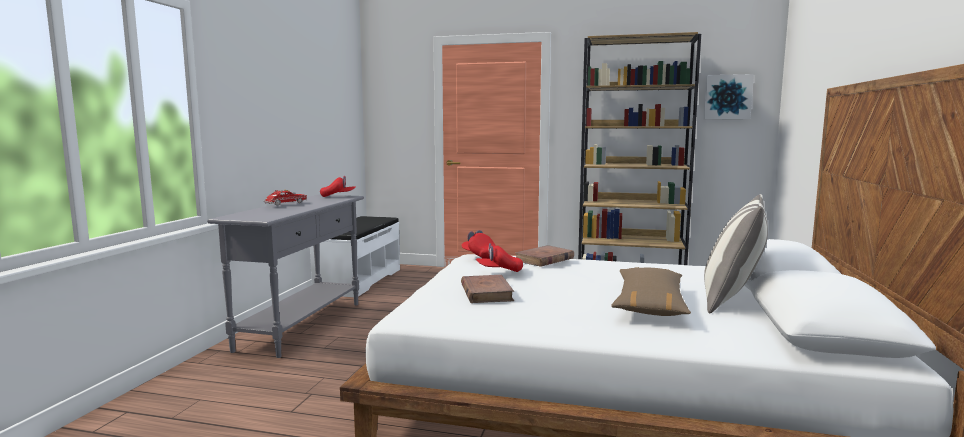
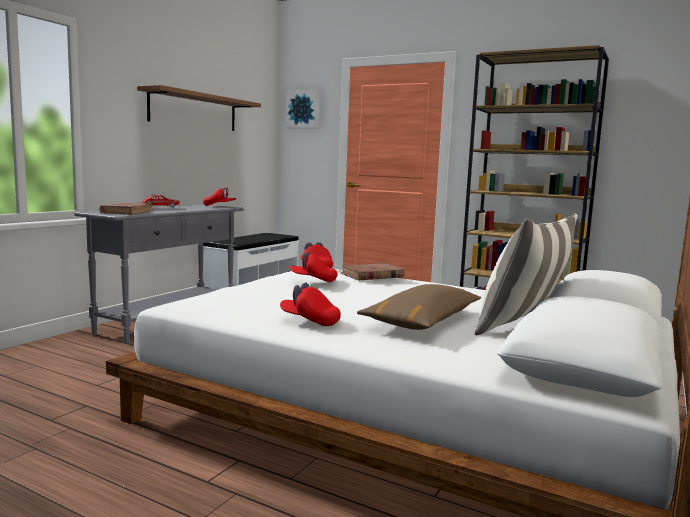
camera: 15 degrees right, 0 degrees up
brown book [461,275,514,303] -> brown book moved to [100,203,154,215]
picture [703,74,754,119] -> picture moved to [286,89,320,128]
none -> shelf [137,85,261,131]
none -> red cap [280,282,341,326]

